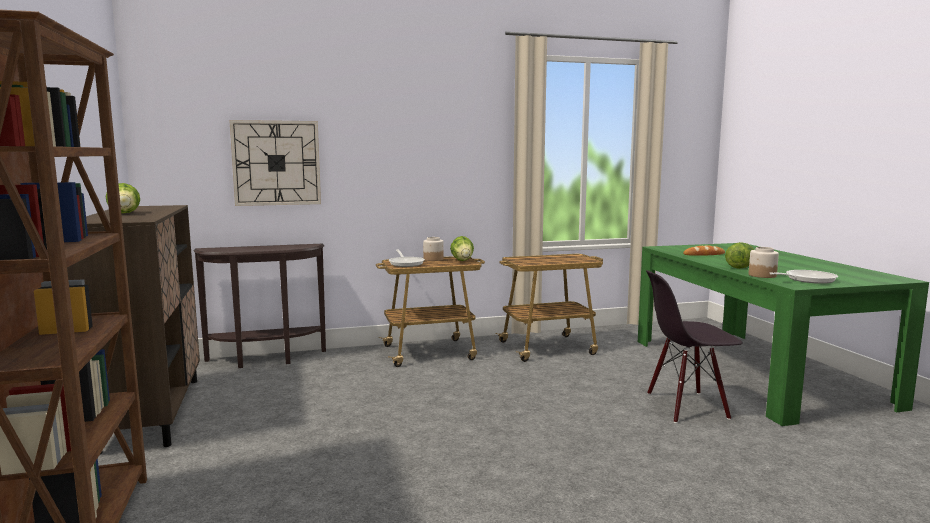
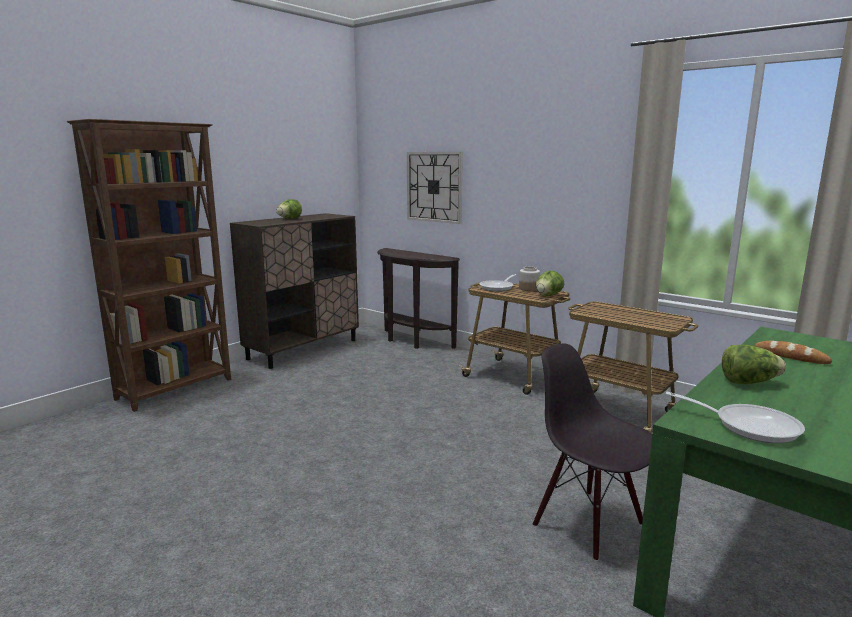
camera: 55 degrees right, 5 degrees up
jar [749,247,779,278] -> none

